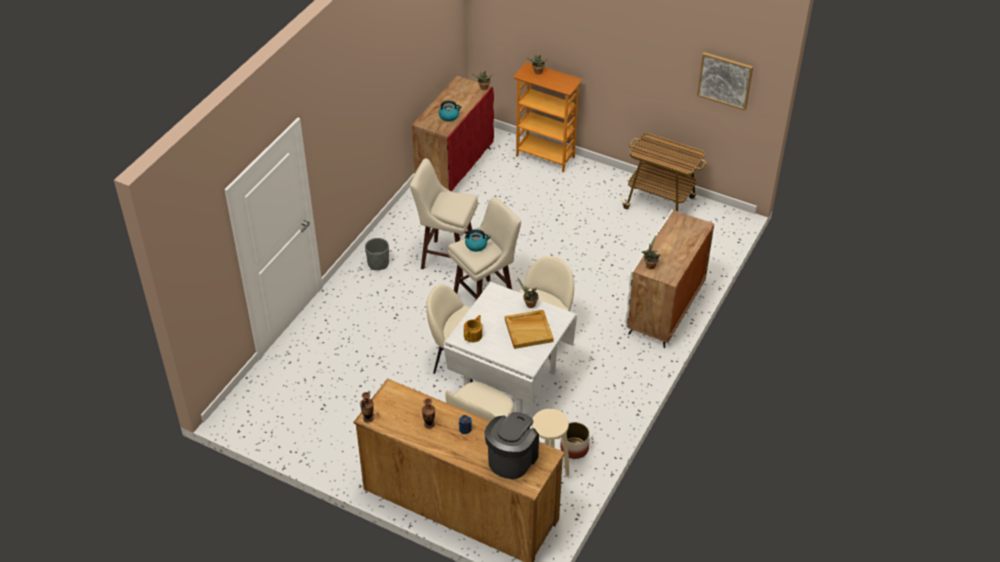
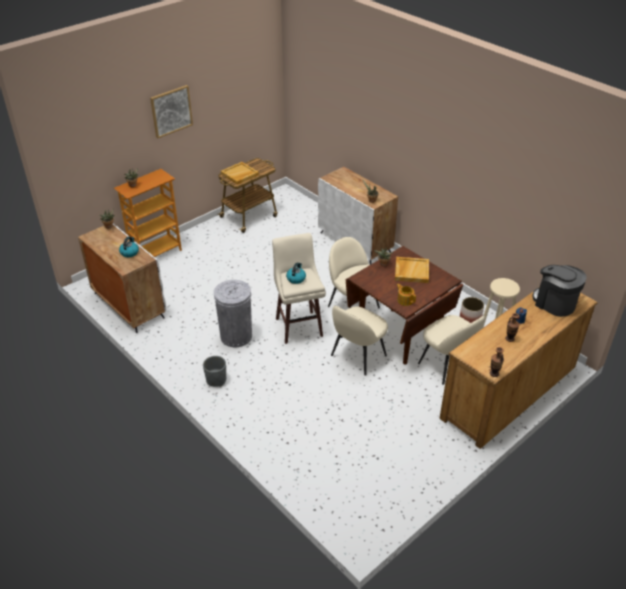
camera: 70 degrees left, 5 degrees down
beige stool [410,158,478,278] -> grey trash can [214,280,252,347]
red cabinet [412,76,494,192] -> white cabinet [78,223,166,333]
white dining table [444,282,577,413] -> brown dining table [346,246,463,365]
picture [697,52,753,110] -> picture moved to [150,85,193,138]
none -> beige tray [221,162,259,185]

